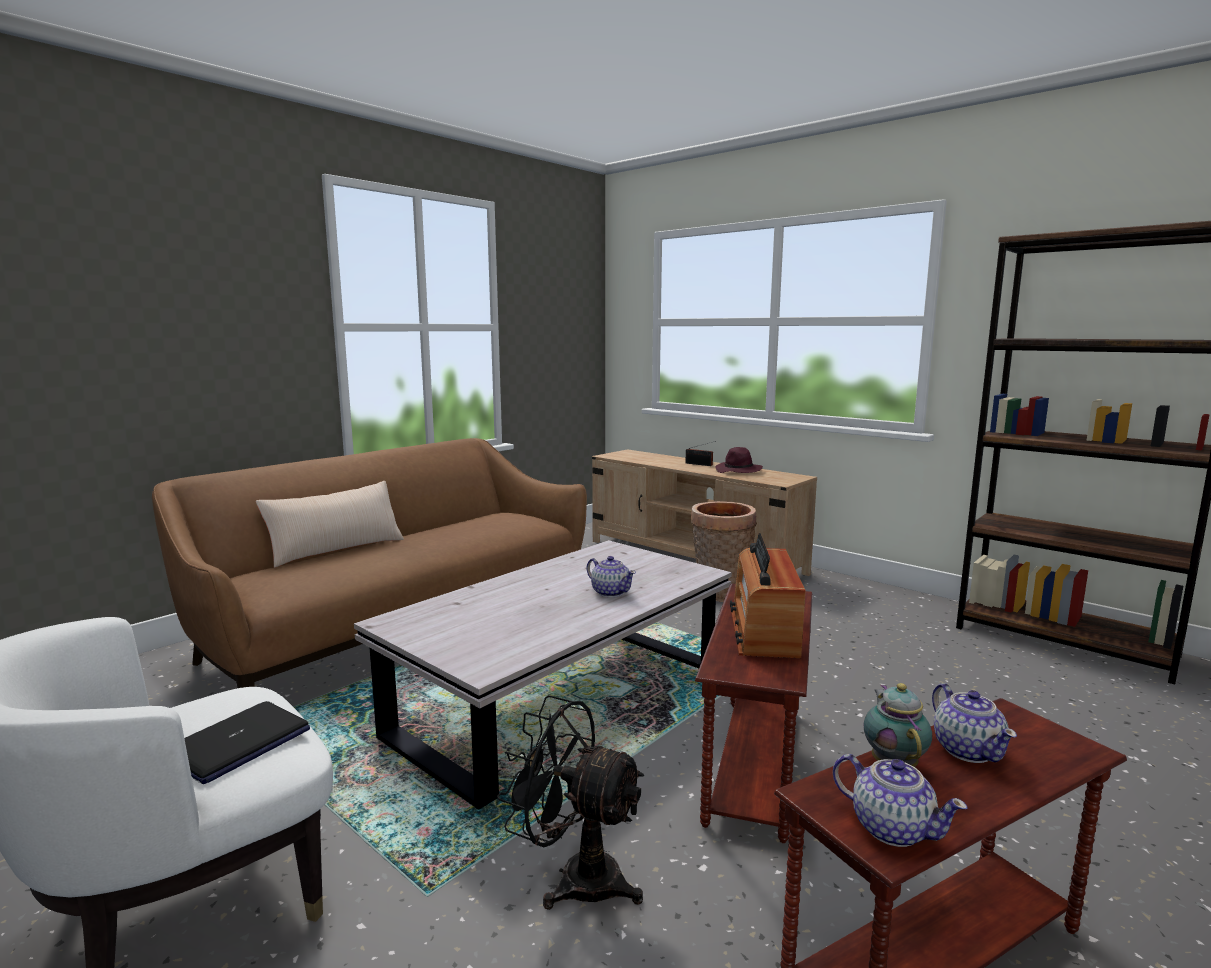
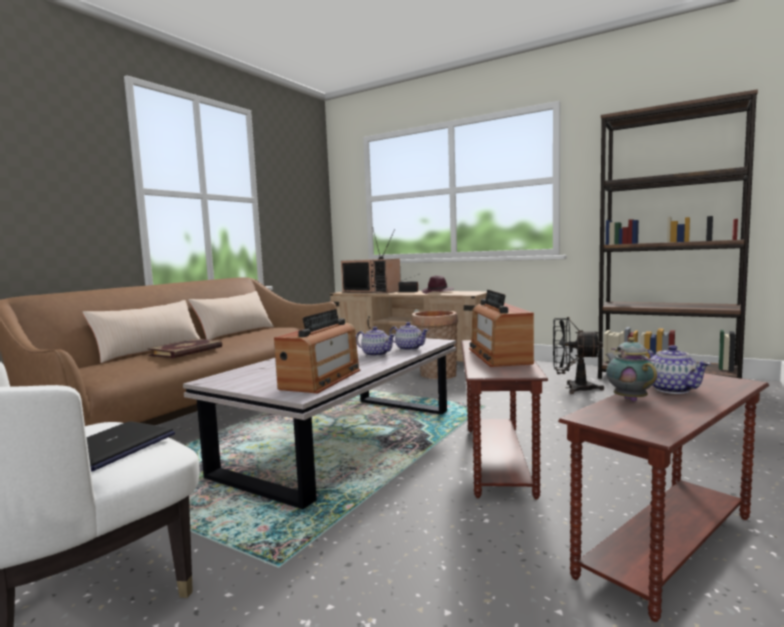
camera: 10 degrees left, 5 degrees down
black fan [497,695,645,910] -> black fan moved to [553,317,604,394]
teapot [833,754,968,847] -> teapot moved to [389,322,429,351]
none -> book [148,338,222,358]
none -> beige pillow [188,291,274,340]
none -> radio [274,309,360,393]
none -> television [341,227,401,293]

